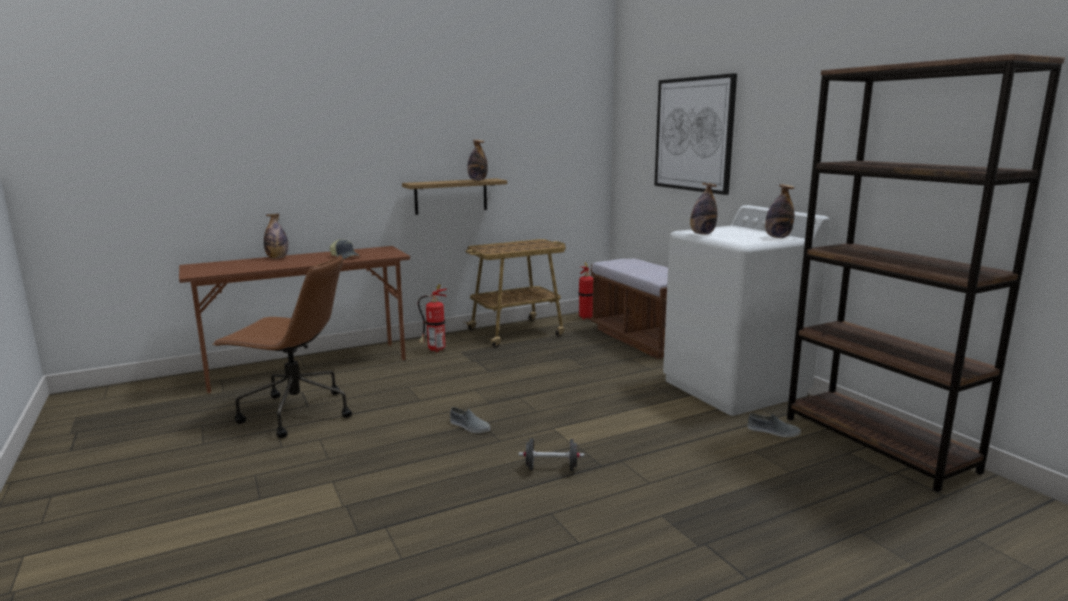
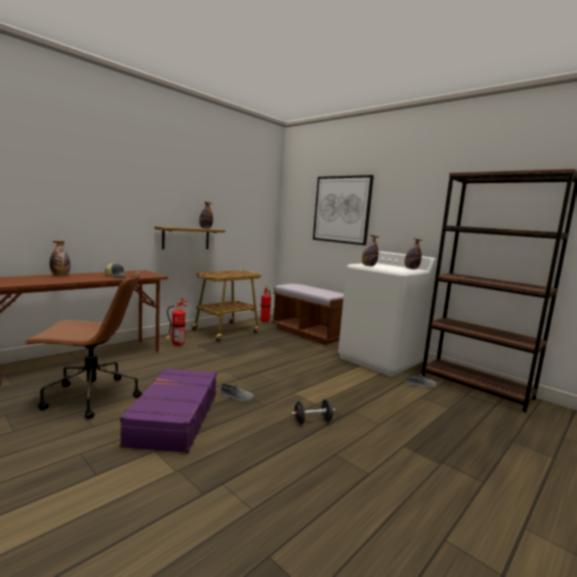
camera: 20 degrees left, 5 degrees down
none -> purple suitcase [120,368,217,453]

